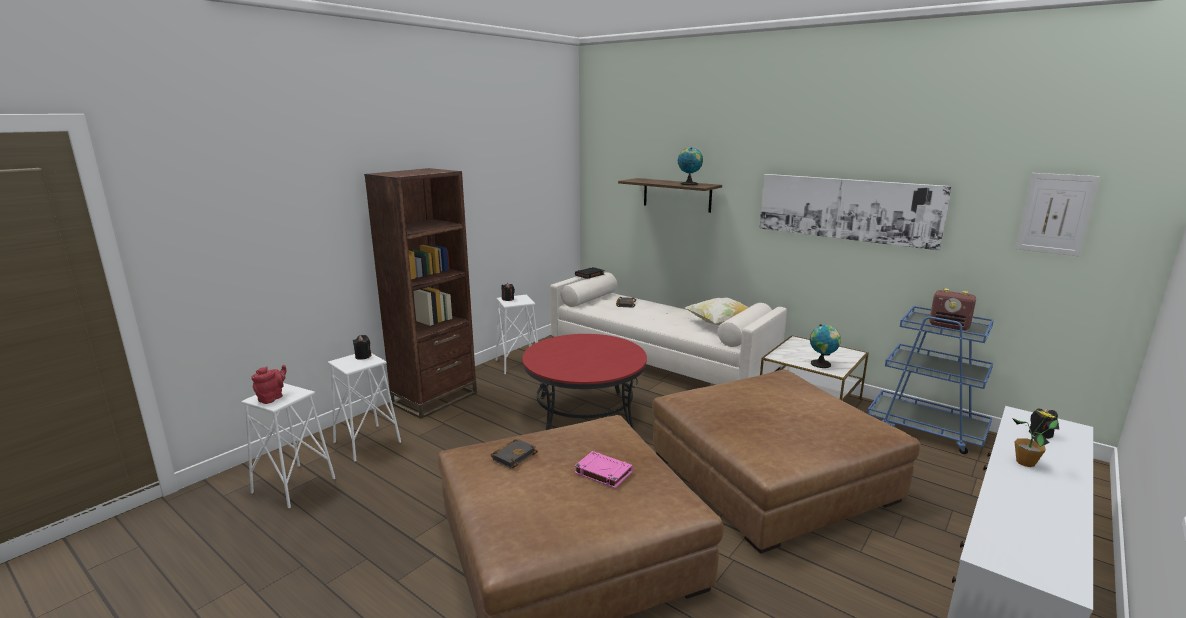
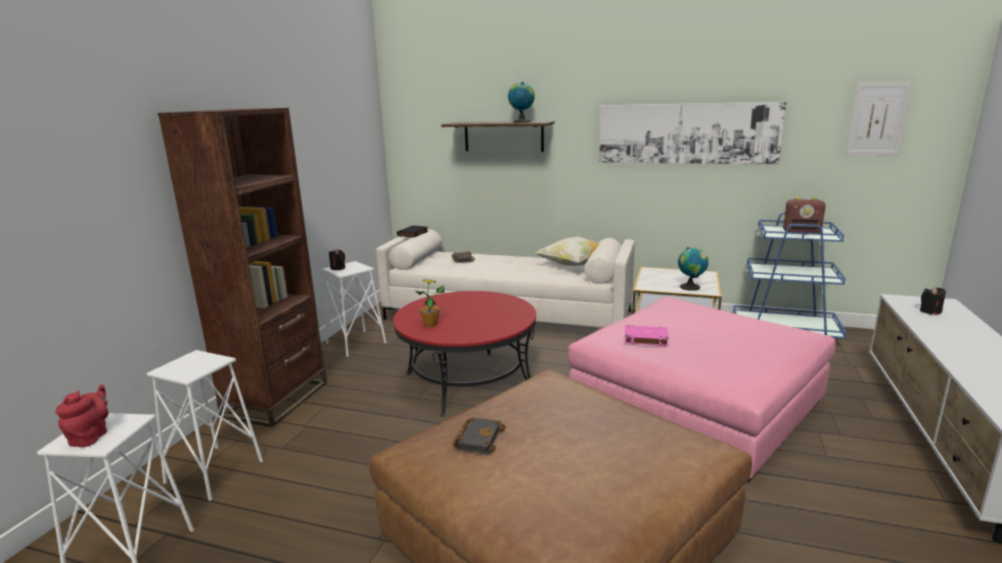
camera: 20 degrees left, 0 degrees up
black candle [353,335,372,360] -> none
pink book [574,451,633,489] -> pink book moved to [624,325,669,346]
brown ottoman [652,370,920,554] -> pink ottoman [567,297,836,483]
potted plant [1012,410,1060,467] -> potted plant moved to [414,279,445,327]

